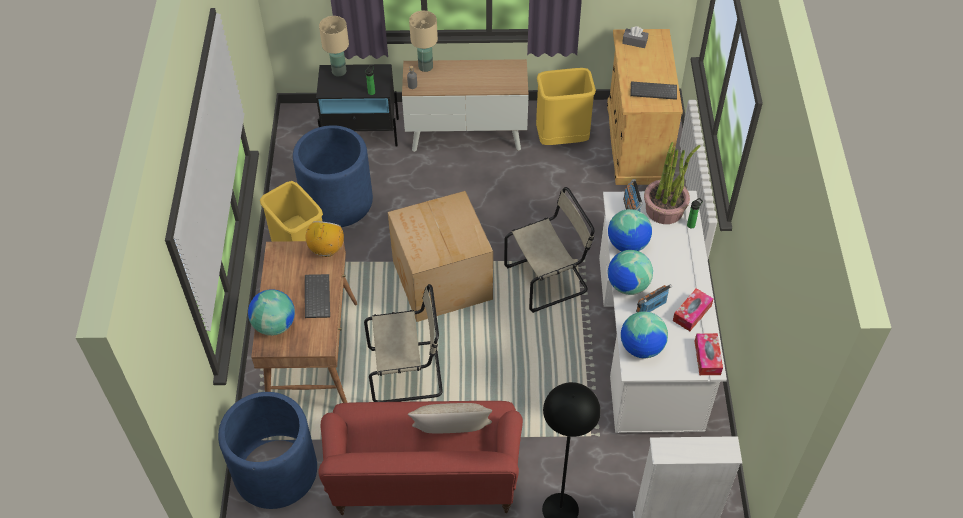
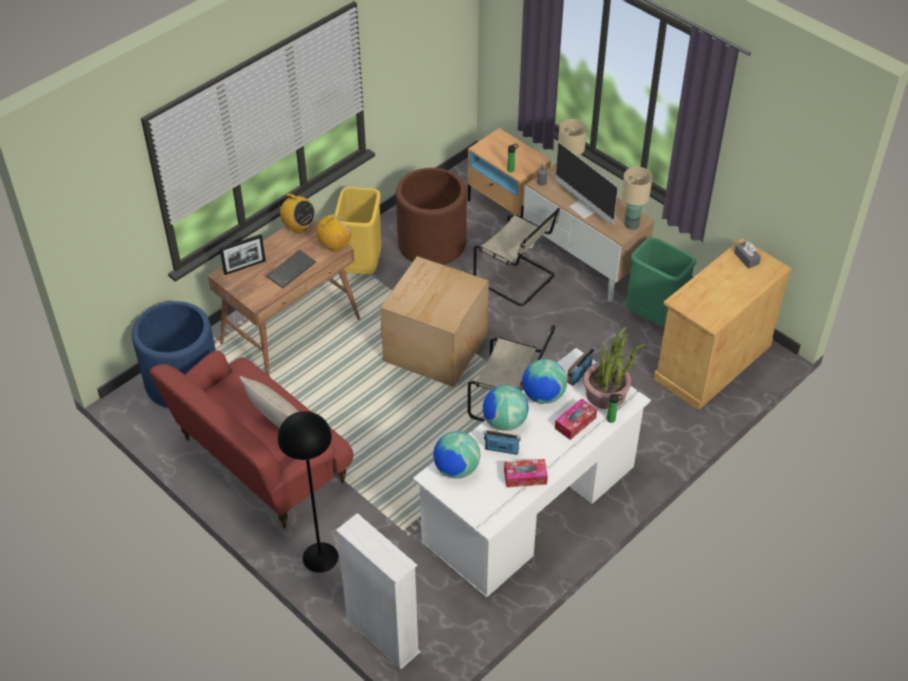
camera: 45 degrees right, 5 degrees down
globe [248,289,295,336] -> picture frame [220,234,266,275]
blue planter [293,125,373,227] -> brown planter [396,168,467,265]
black nightstand [316,64,399,147] -> beige nightstand [468,128,551,218]
beige table lamp [319,16,349,76] -> beige table lamp moved to [621,167,653,230]
beige chair [364,284,443,402] -> beige chair moved to [473,208,560,306]
yellow trash can [536,68,596,145] -> green trash can [626,237,697,328]
keyboard [630,81,677,100] -> none
tissue box [695,333,723,375] -> tissue box moved to [555,399,597,440]
none -> radio [276,194,315,233]
none -> monitor [555,143,618,226]

